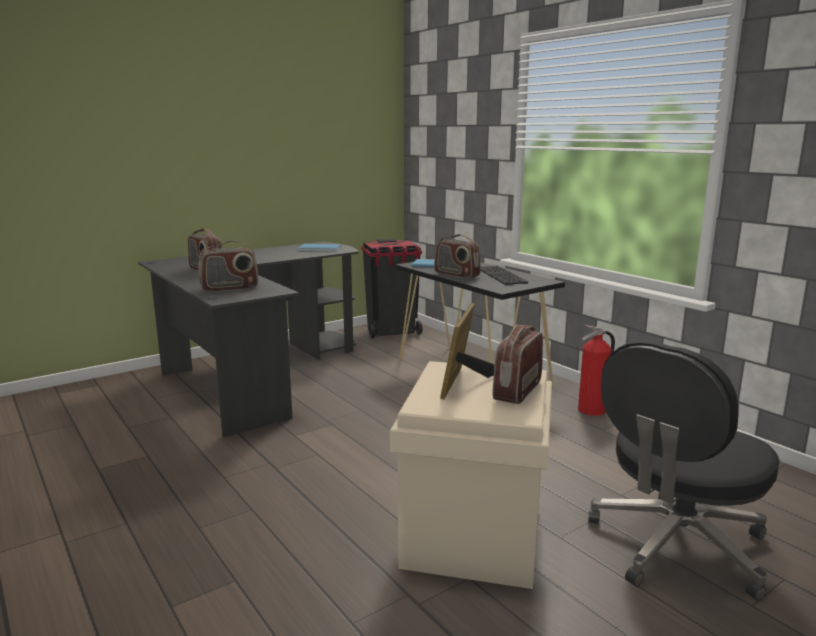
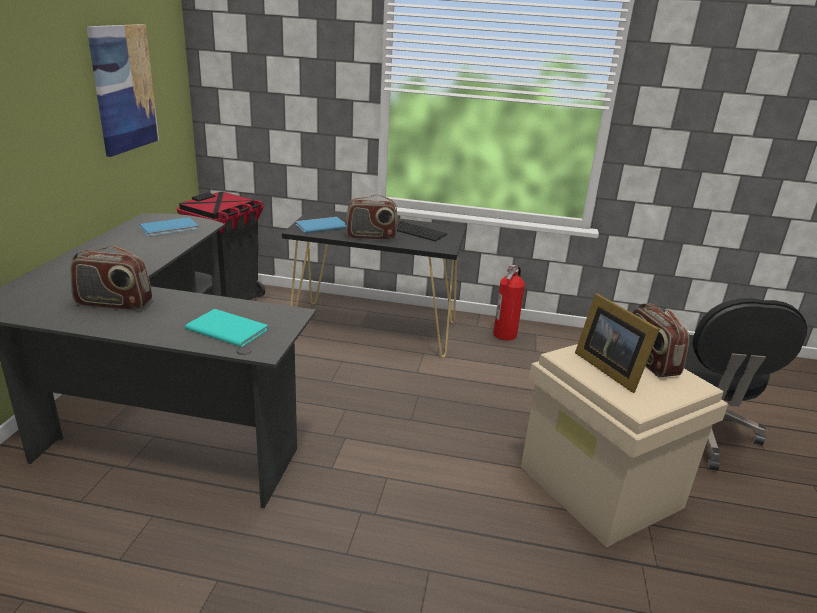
camera: 45 degrees left, 10 degrees up
radio [198,240,258,292] -> turquoise book [185,309,268,347]
none -> picture [86,24,159,157]

